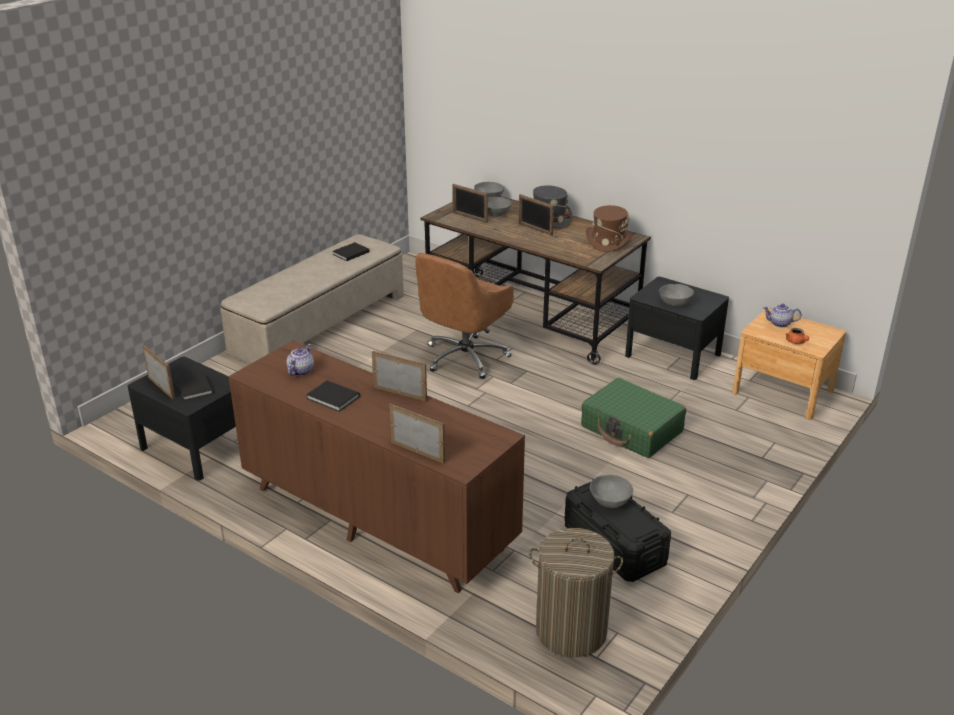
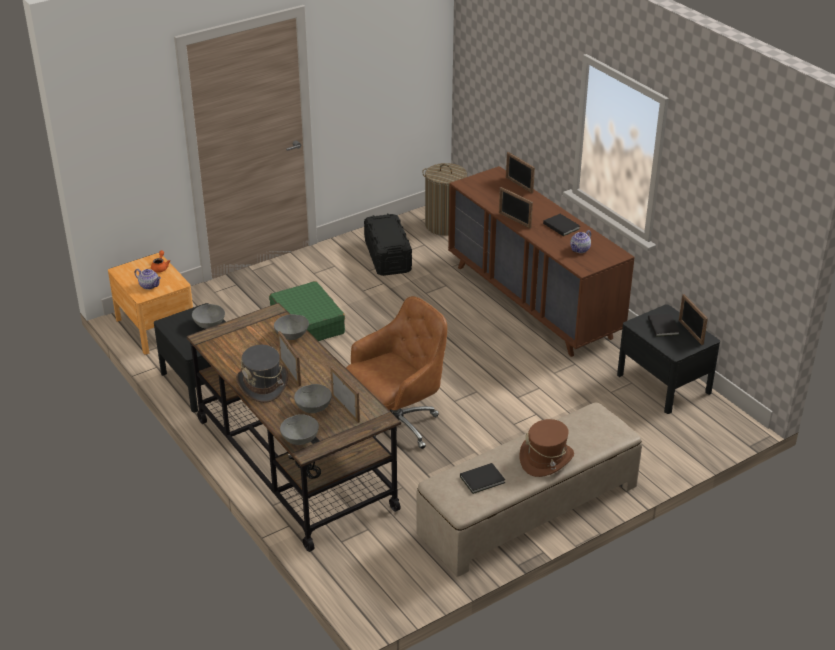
camera: 160 degrees left, 5 degrees up
brown hat [586,205,633,252] -> brown hat moved to [519,419,574,477]
grey bowl [590,475,633,508] -> grey bowl moved to [274,314,309,340]

